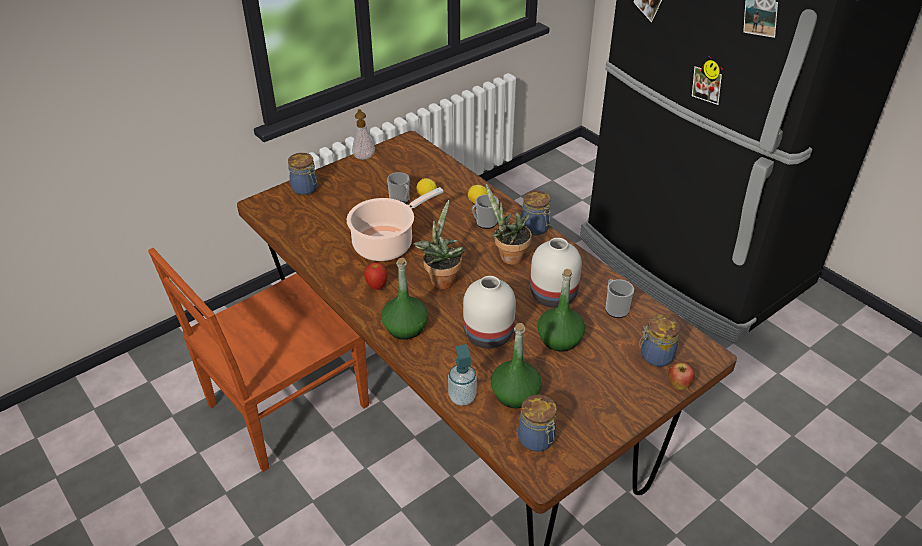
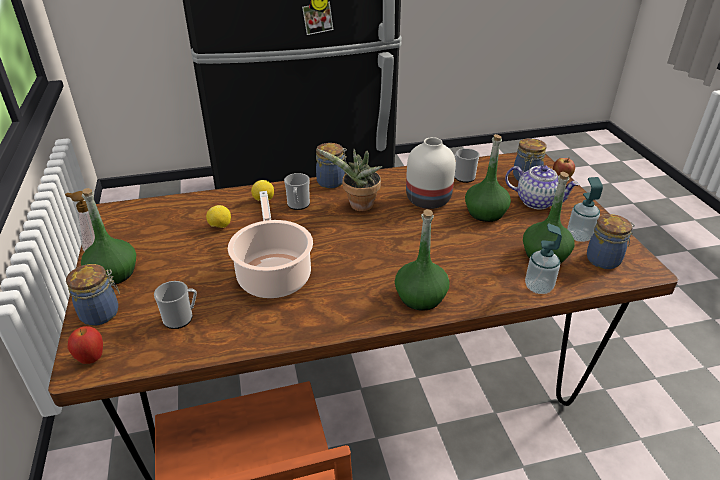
camera: 65 degrees left, 5 degrees down
apple [364,262,388,290] -> apple moved to [67,326,103,364]
mug [387,172,410,204] -> mug moved to [154,281,197,329]
potted plant [413,200,466,289] -> none
white vase [463,276,516,349] -> none
none -> green bottle [81,188,136,285]
none -> teapot [505,165,579,209]
none -> soap dispenser [567,177,603,242]

